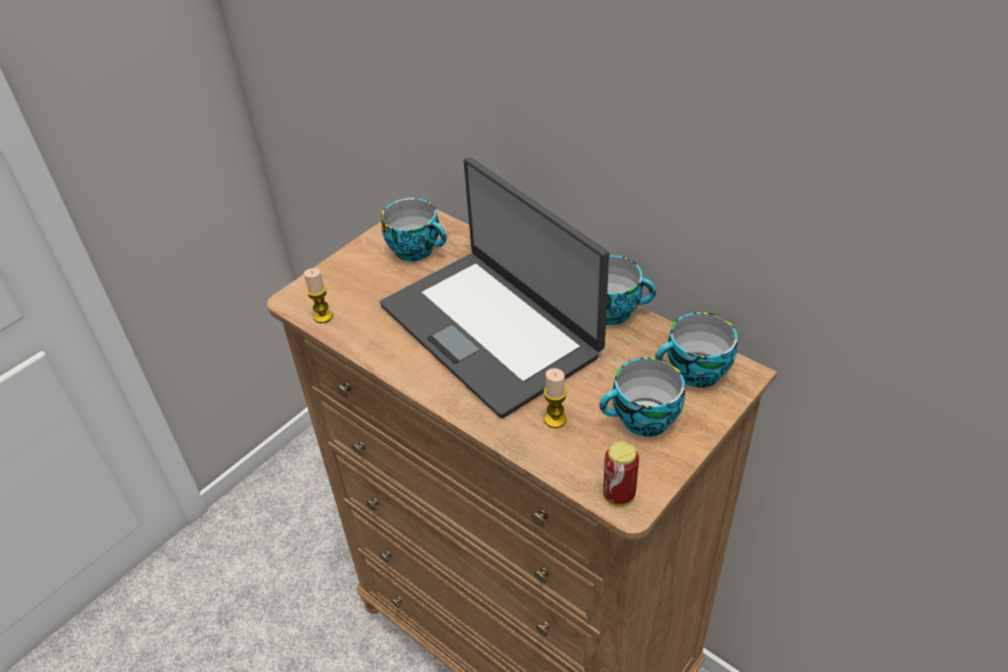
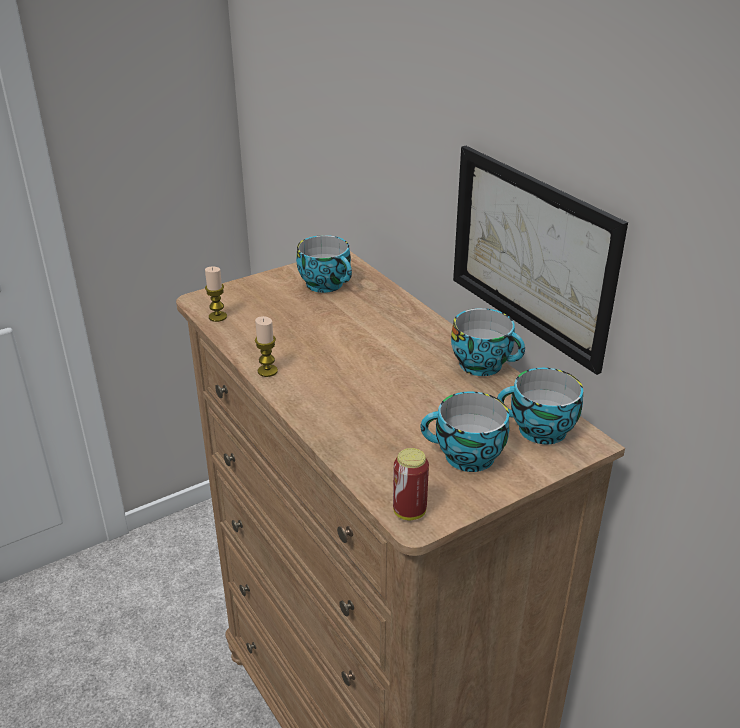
camera: 15 degrees right, 10 degrees down
laptop [380,157,609,418] -> none
candle [544,368,567,428] -> candle moved to [255,316,278,377]
none -> picture [453,146,628,375]

